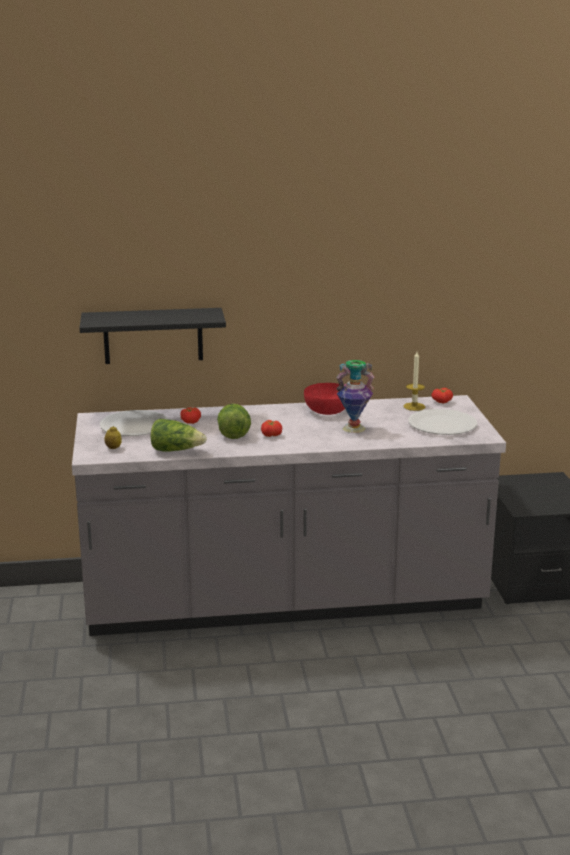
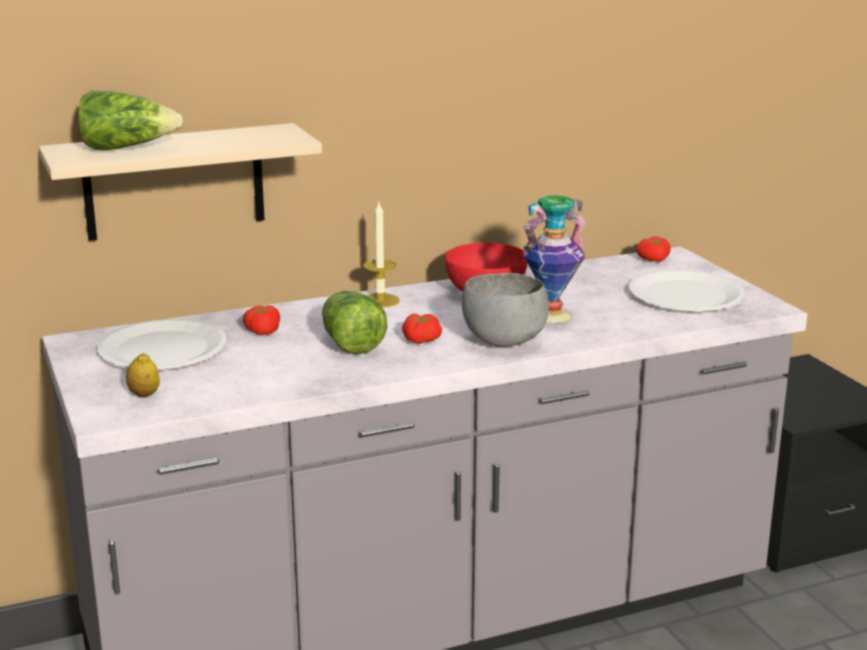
camera: 15 degrees left, 0 degrees up
black shelf [80,308,226,364] -> beige shelf [38,123,322,241]
lettuce [151,419,207,452] -> lettuce moved to [78,90,183,150]
candle [404,352,425,411] -> candle moved to [363,202,400,308]
none -> grey bowl [462,273,549,347]

